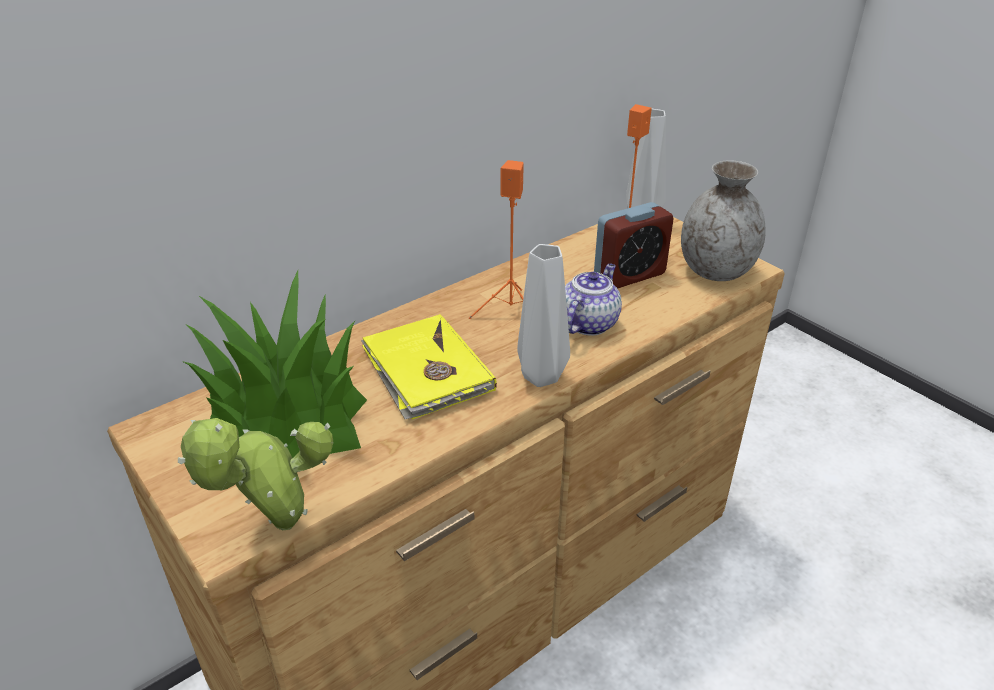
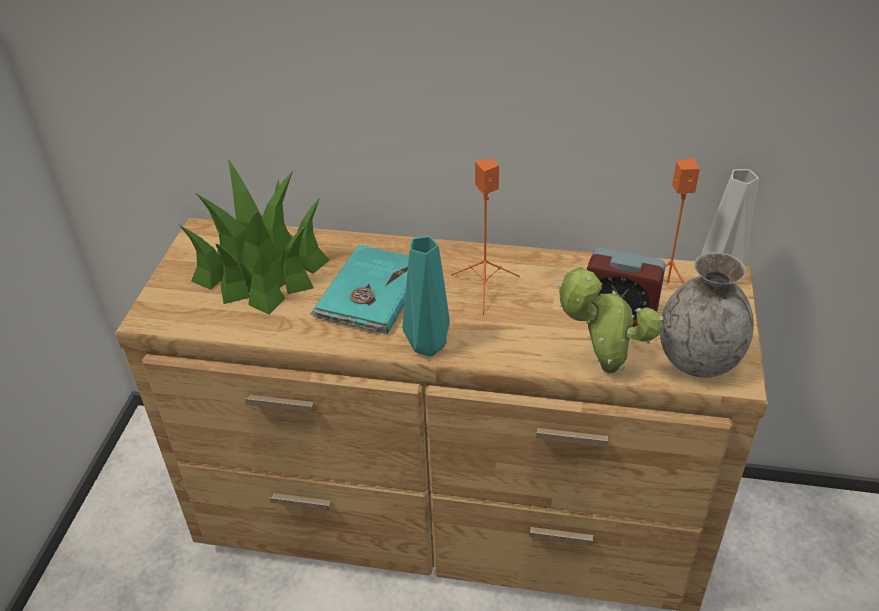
camera: 50 degrees right, 5 degrees up
potted plant [178,418,333,531] -> potted plant moved to [556,265,663,374]
yellow book [361,314,497,419] -> turquoise book [310,245,409,334]
grey vase [517,244,570,387] -> turquoise vase [403,236,450,357]
teapot [565,263,622,336] -> none

